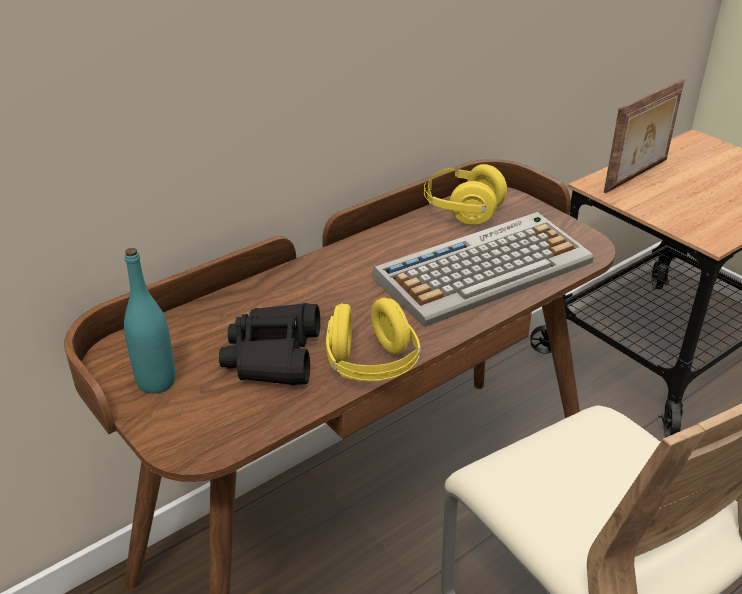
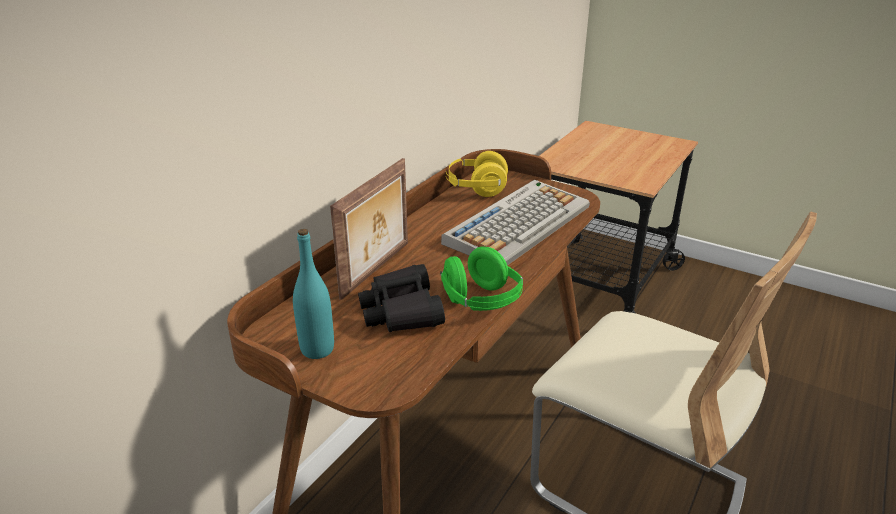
camera: 20 degrees left, 5 degrees down
yellow headphones [326,298,421,381] -> green headphones [440,246,523,311]
picture frame [604,79,684,193] -> picture frame moved to [330,158,408,300]

